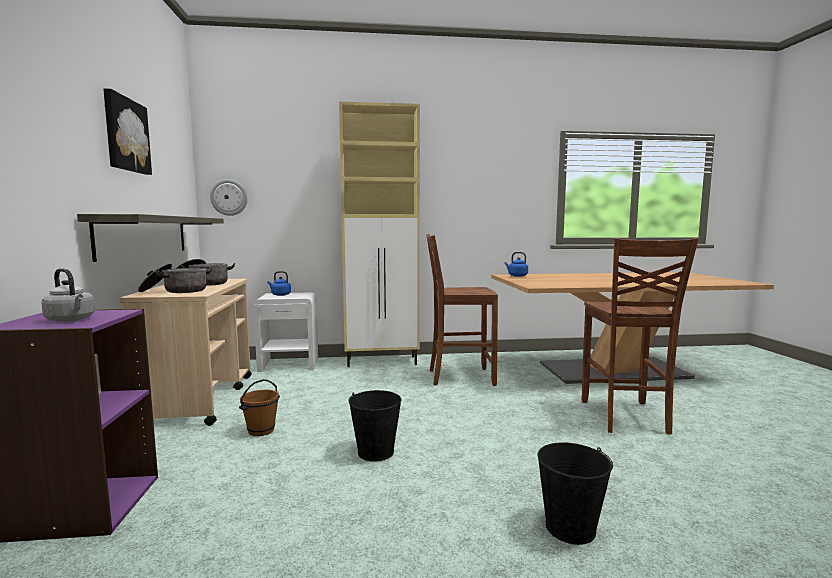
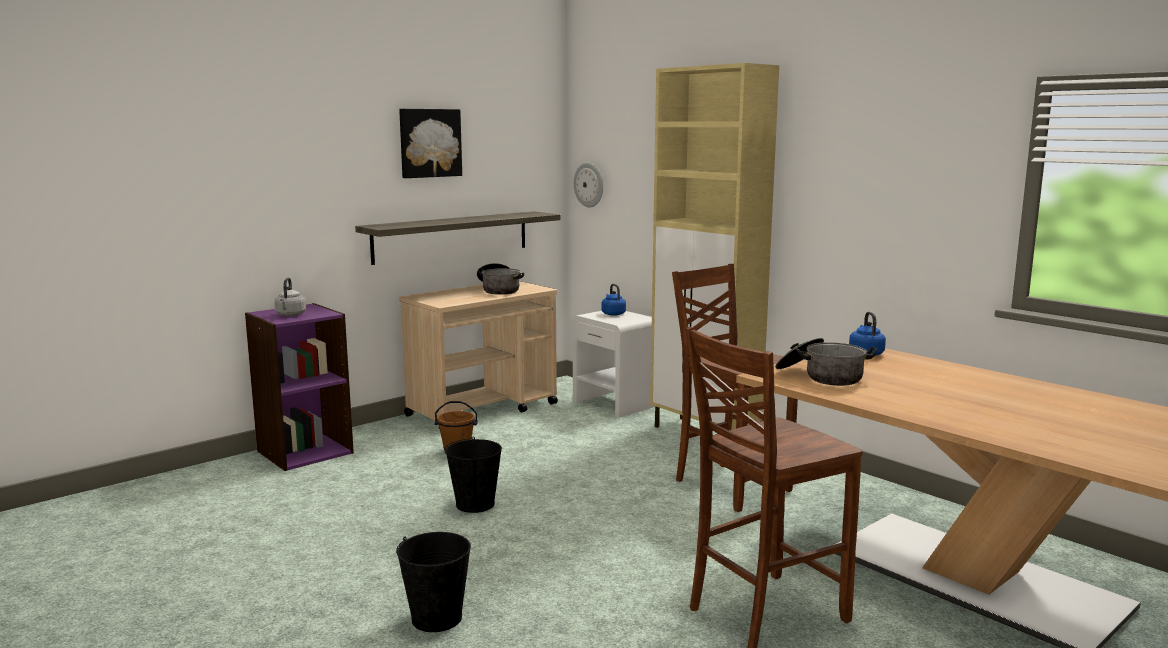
camera: 55 degrees right, 5 degrees up
cooking pot [138,264,212,293] -> cooking pot moved to [775,338,877,386]

